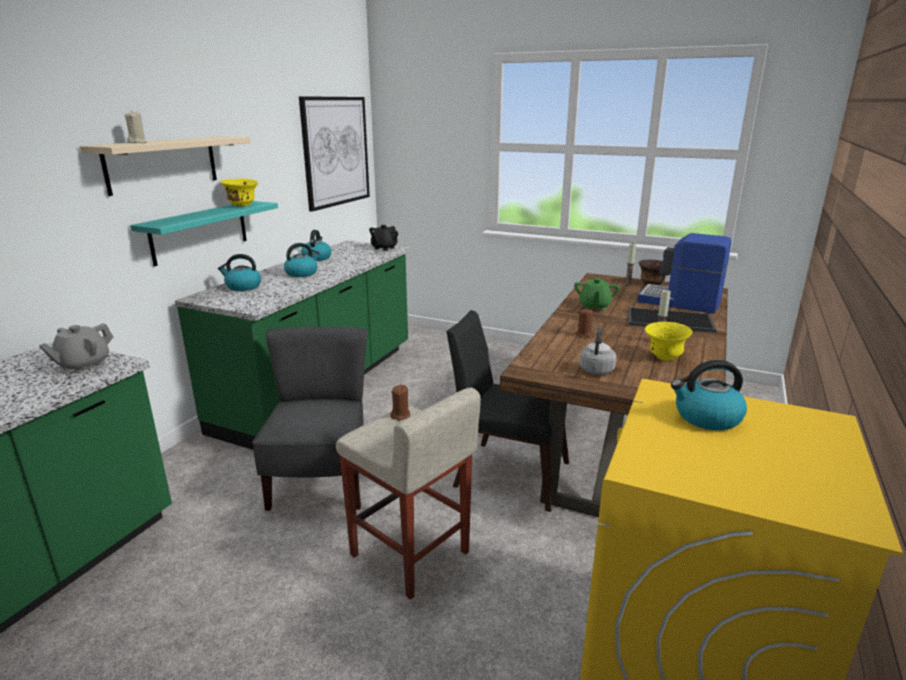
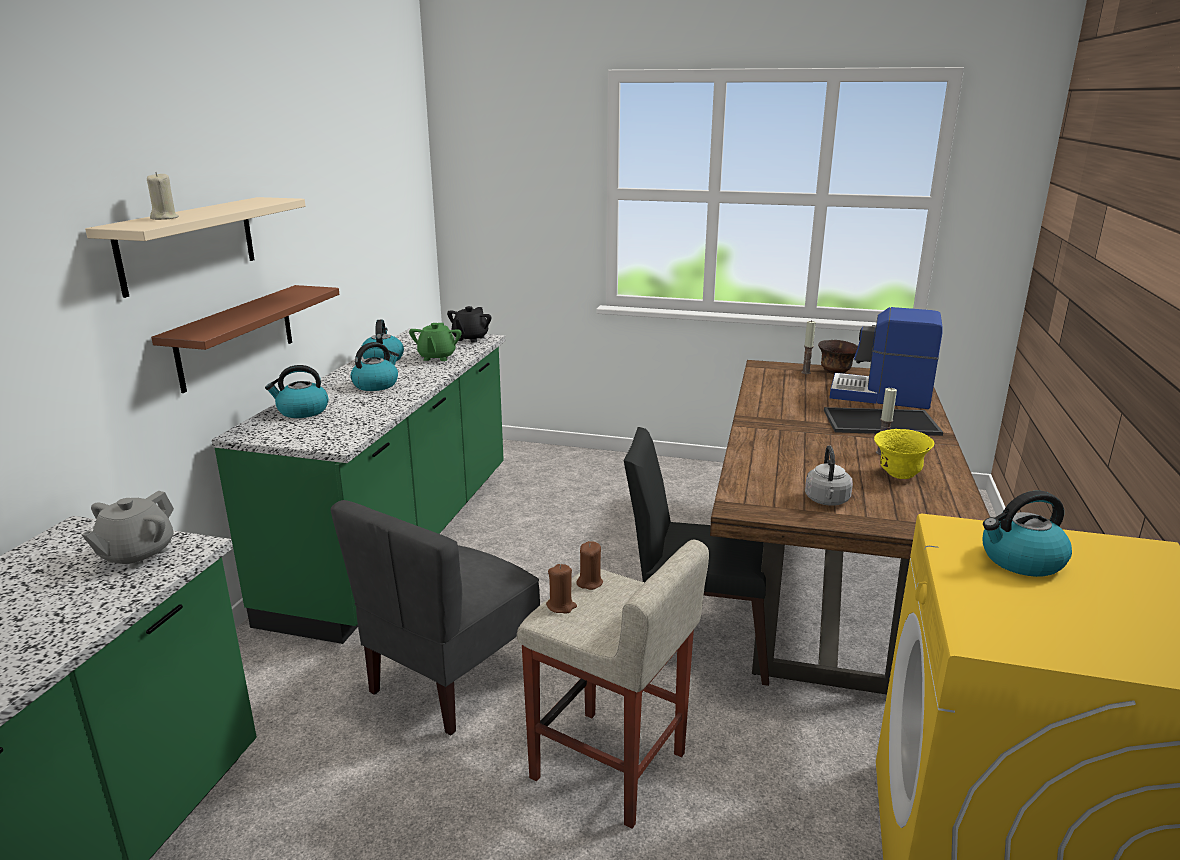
camera: 10 degrees left, 0 degrees up
turquoise shelf [130,201,278,267] -> brown shelf [151,285,339,393]
yellow bowl [221,179,258,206] -> none
grey chair [252,327,367,511] -> grey chair turned 135 degrees counterclockwise [330,500,540,735]
picture [299,96,370,212] -> none
green teapot [574,278,620,311] -> green teapot moved to [409,323,462,361]
brown candle [575,308,594,338] -> brown candle moved to [546,564,577,613]

